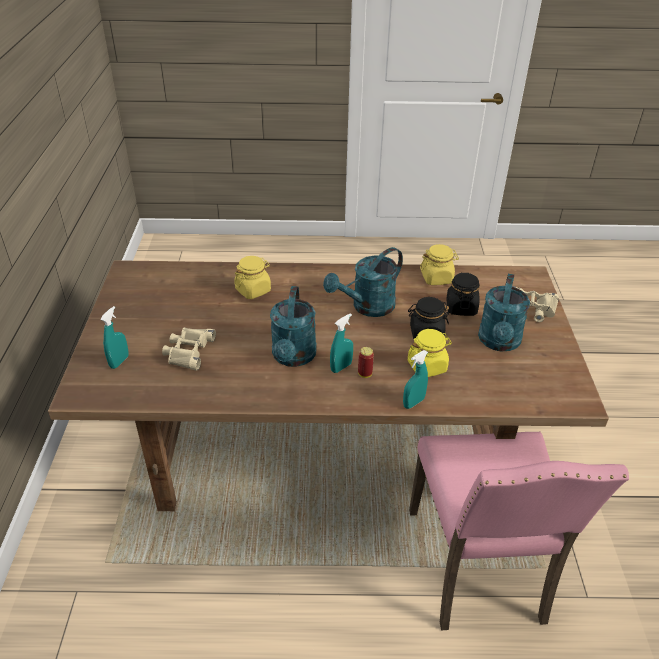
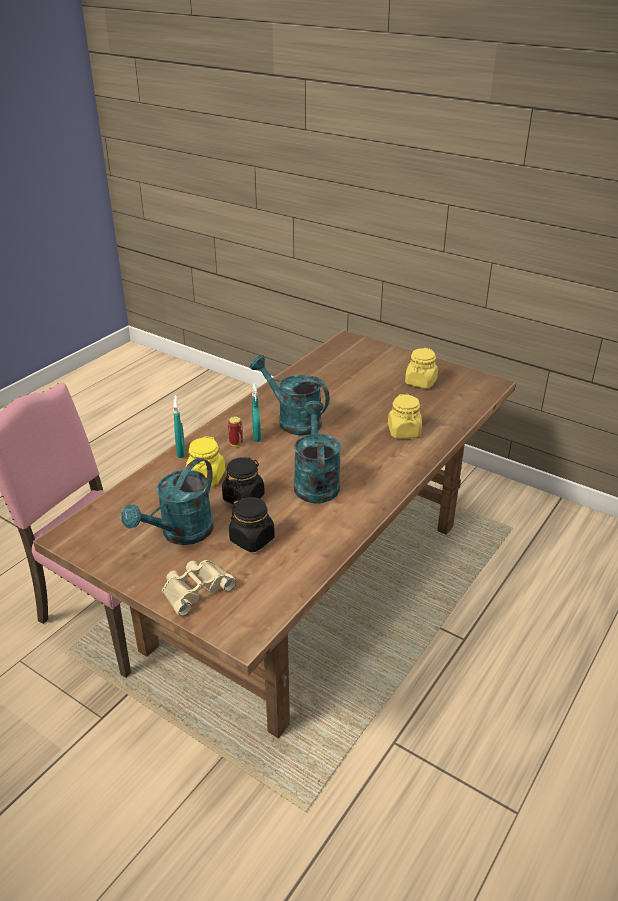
camera: 125 degrees right, 5 degrees down
turquoise spray bottle [100,306,128,369] -> none
beige binoculars [162,327,216,371] -> none
yellow jar [420,244,459,285] -> yellow jar moved to [405,348,438,389]
turquoise watering can [478,274,530,351] -> turquoise watering can turned 105 degrees counterclockwise [121,458,214,545]

